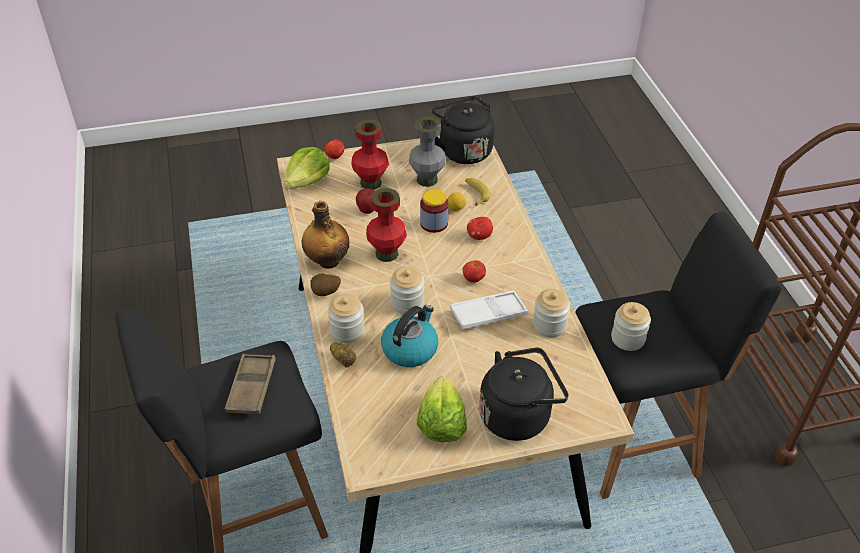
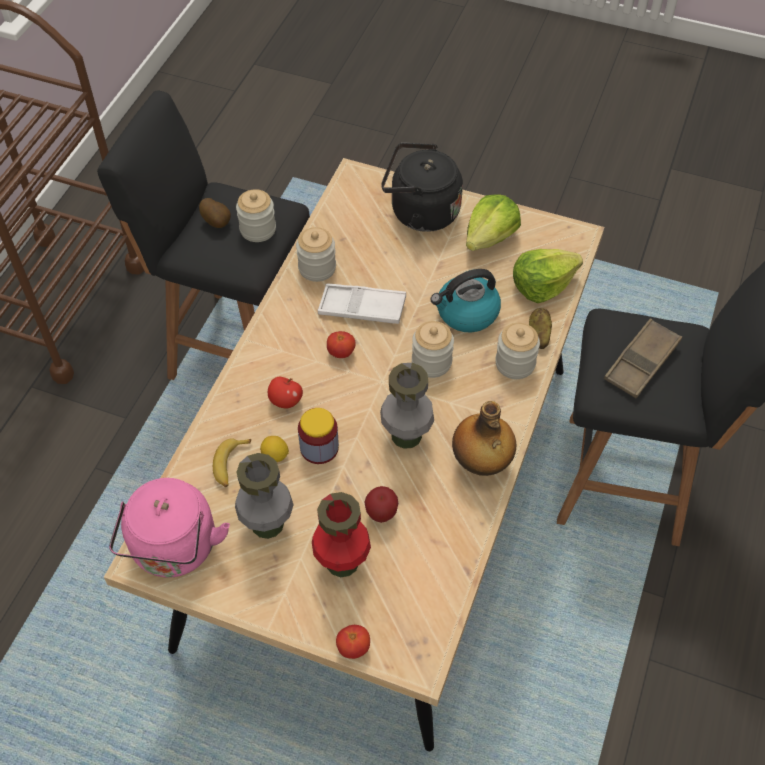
camera: 145 degrees left, 10 degrees up
lettuce [284,147,330,189] -> lettuce moved to [513,249,583,303]
potato [310,274,341,296] -> potato moved to [199,198,231,228]
red vase [366,188,407,262] -> grey vase [380,363,434,449]
black kettle [432,96,494,164] -> pink kettle [109,478,230,577]

